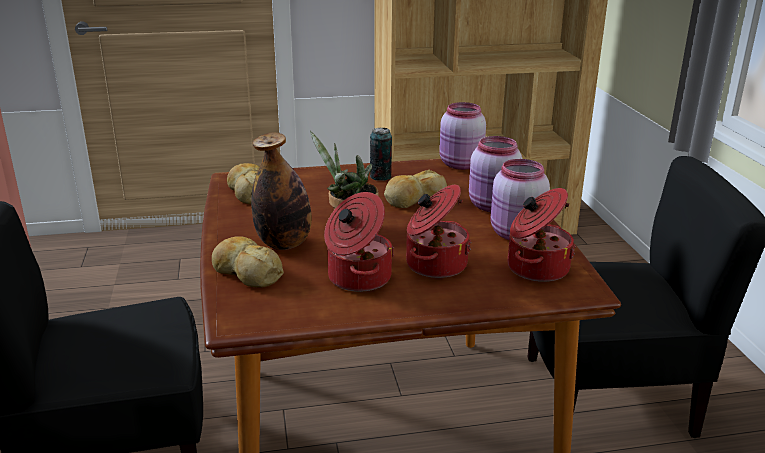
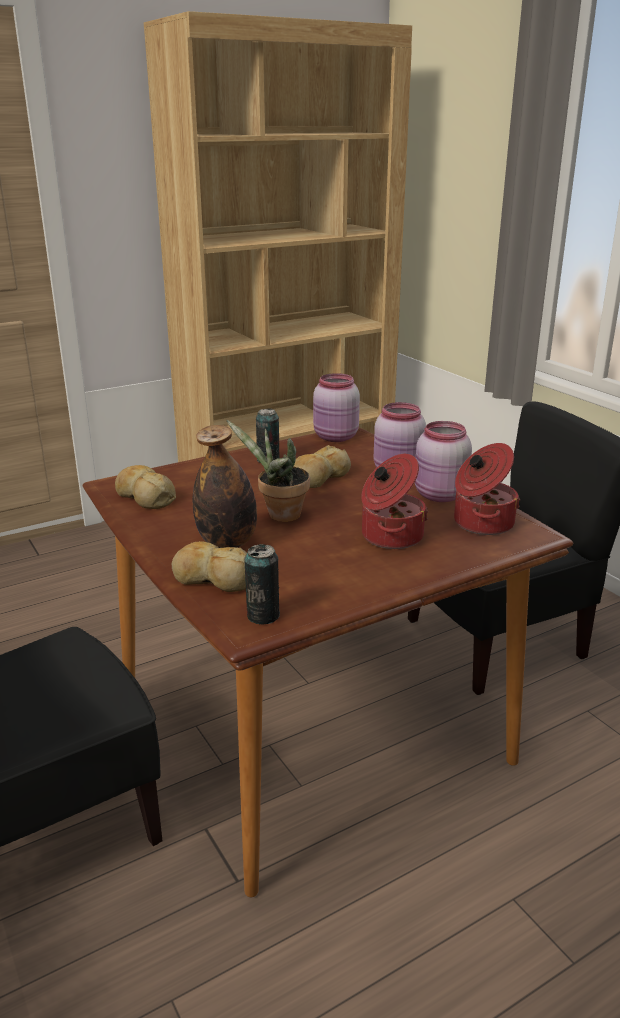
camera: 20 degrees left, 0 degrees up
cooking pot [324,192,394,292] -> none
none -> can [244,544,280,624]

